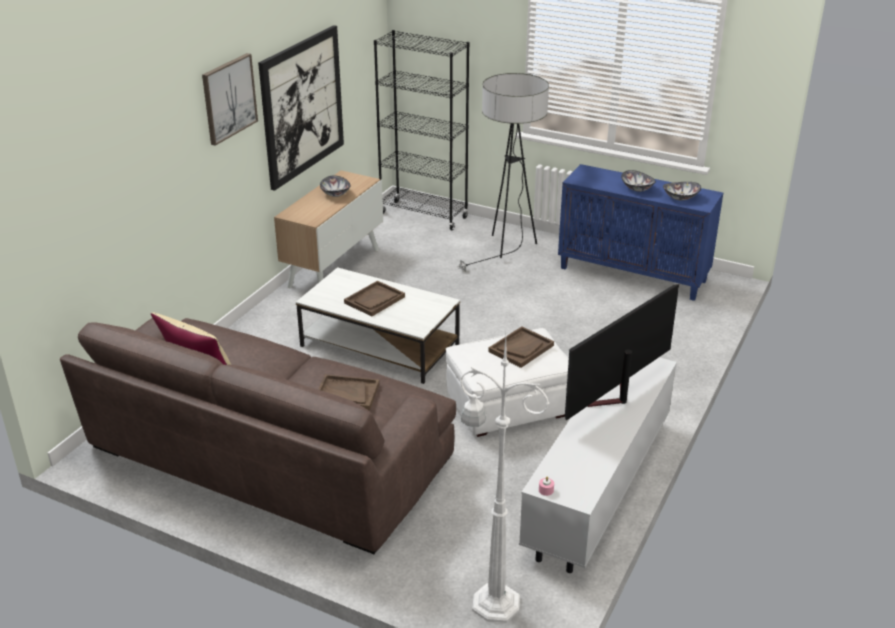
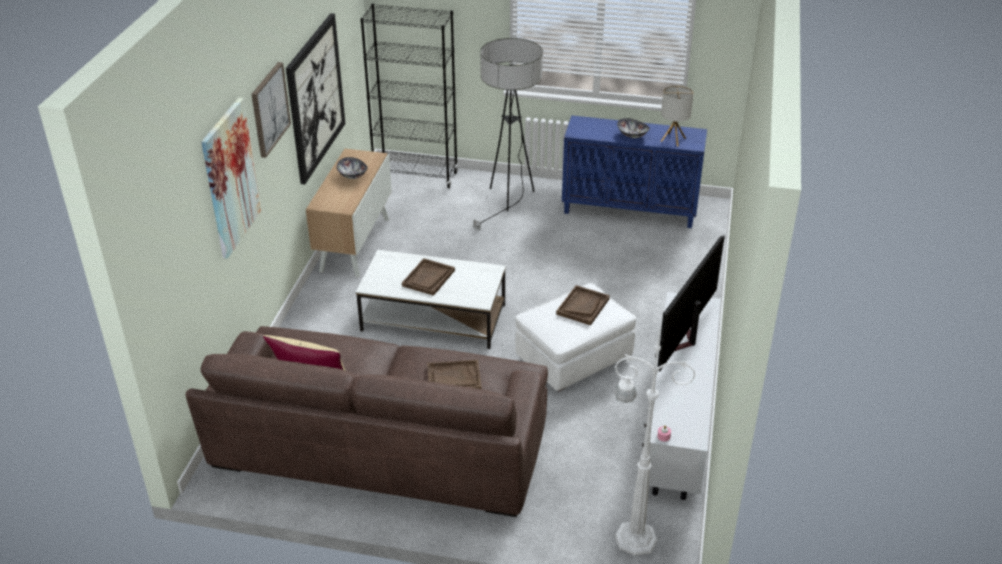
camera: 15 degrees left, 5 degrees up
bowl [663,182,701,201] -> table lamp [661,85,694,146]
none -> picture [201,98,261,259]

